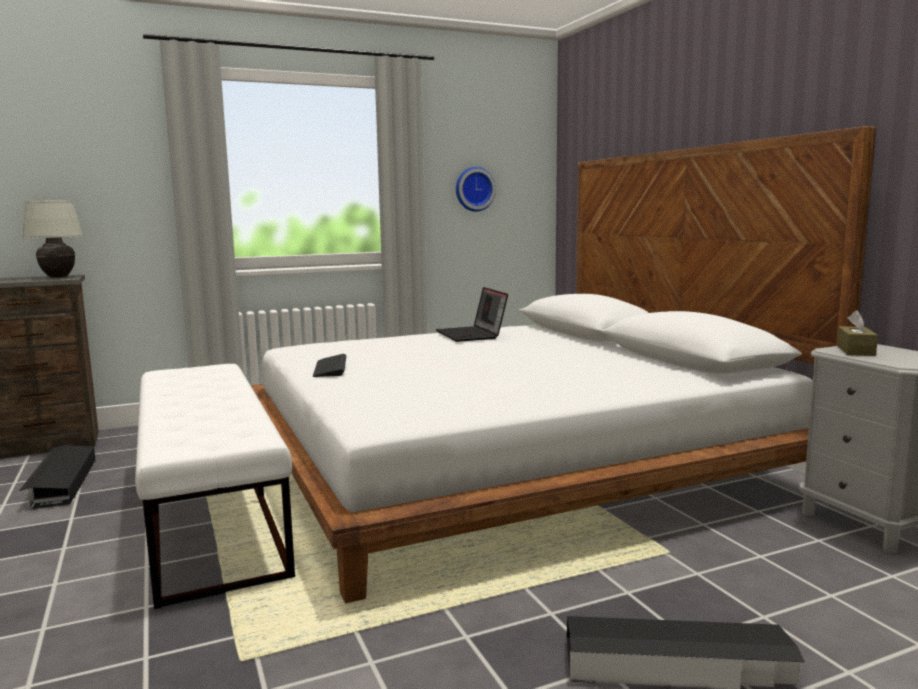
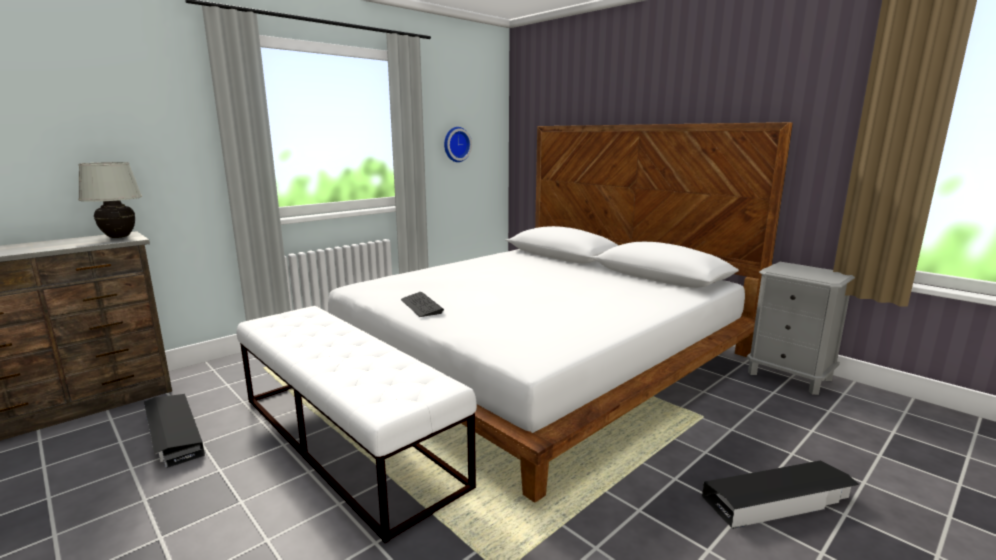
camera: 20 degrees left, 5 degrees up
laptop [436,287,508,342] -> none
brown tissue box [837,310,878,356] -> none

